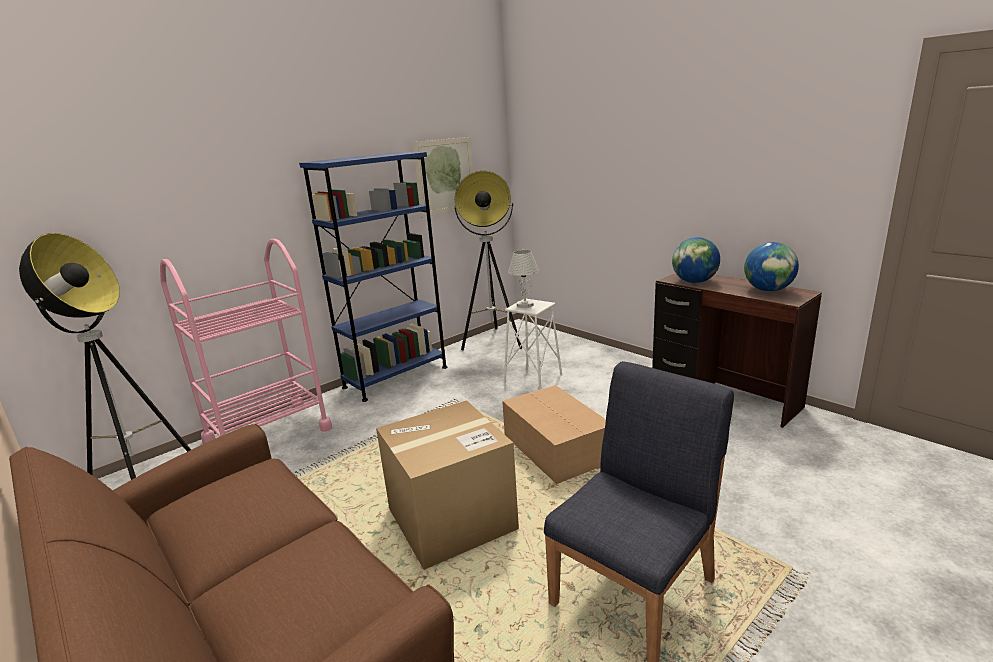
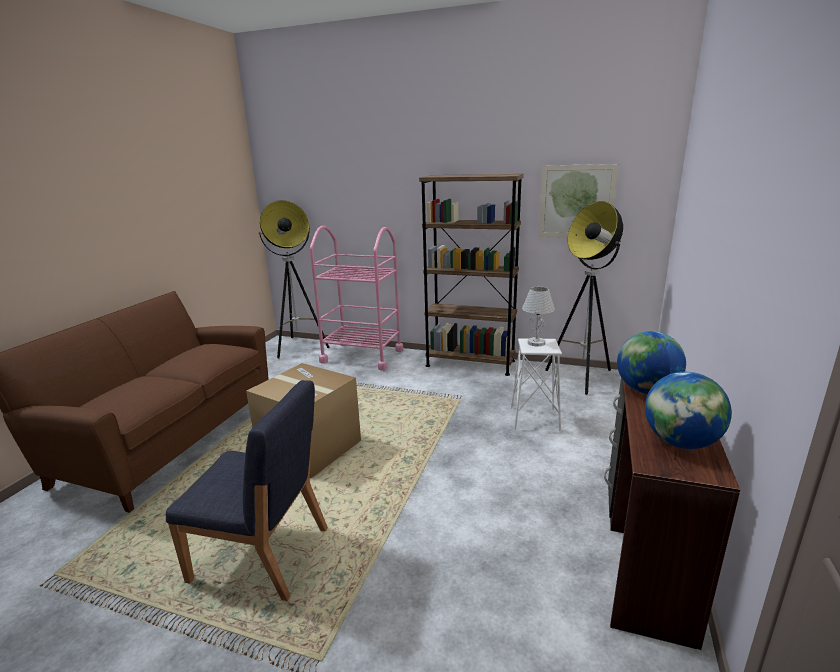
camera: 60 degrees right, 0 degrees up
blue bookcase [299,152,448,402] -> brown bookcase [419,174,524,376]
cardboard box [502,385,606,484] -> none

